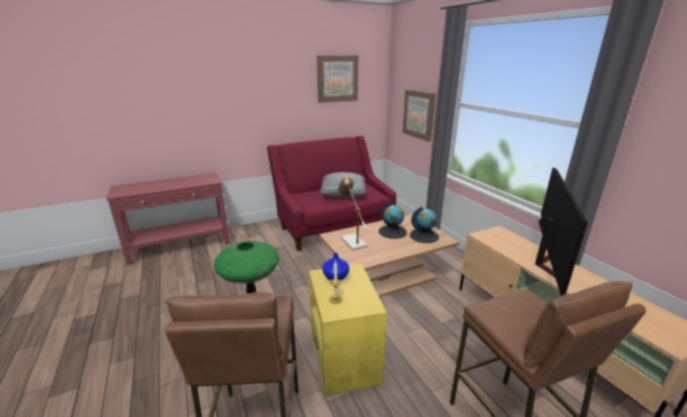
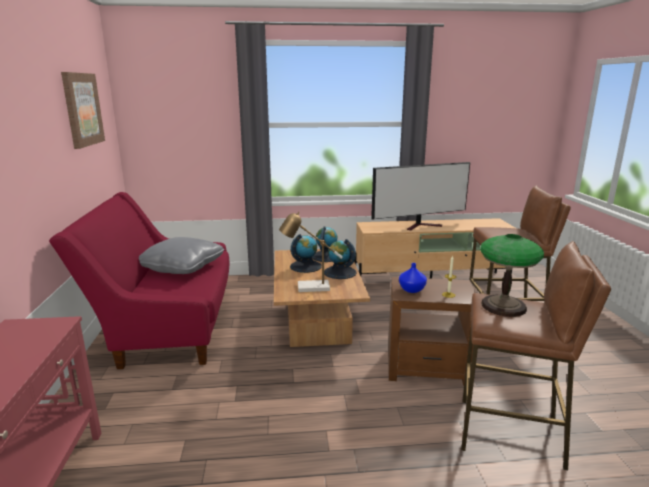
camera: 70 degrees left, 5 degrees down
yellow side table [309,264,387,396] -> brown side table [388,277,476,386]
picture [402,89,436,142] -> none
television [535,168,588,296] -> television turned 120 degrees clockwise [371,162,470,230]
none -> globe [324,239,357,279]

